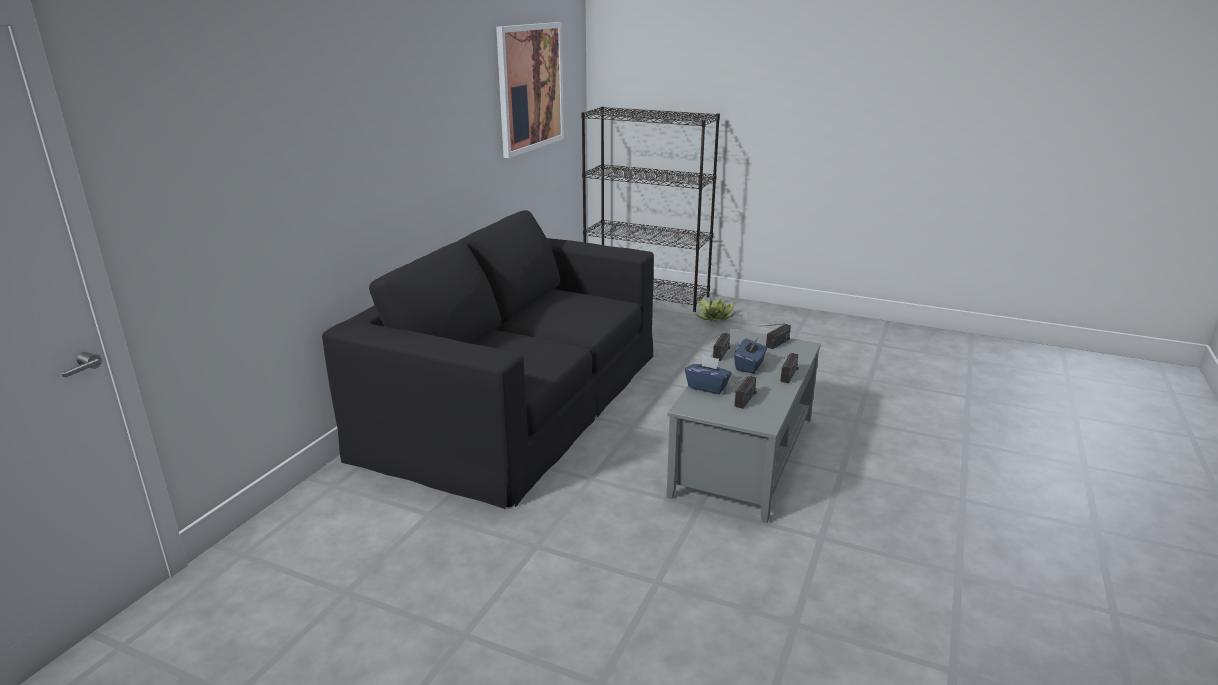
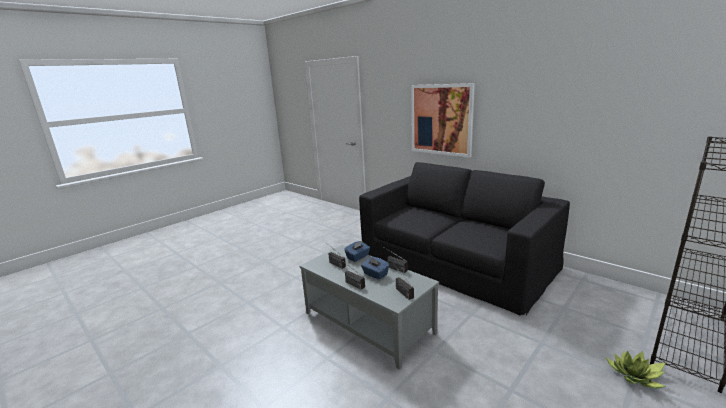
camera: 110 degrees right, 5 degrees down
picture [496,22,564,158] -> picture moved to [411,83,475,158]

